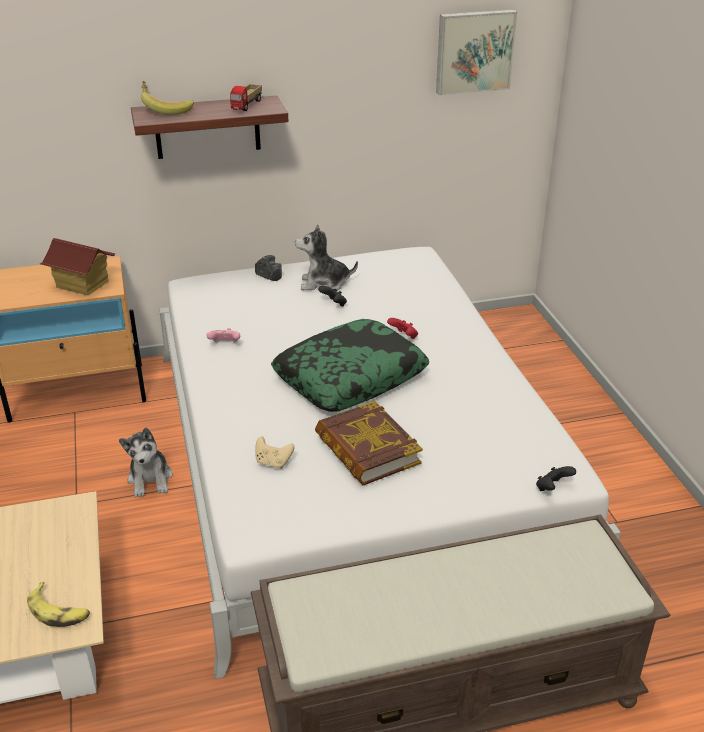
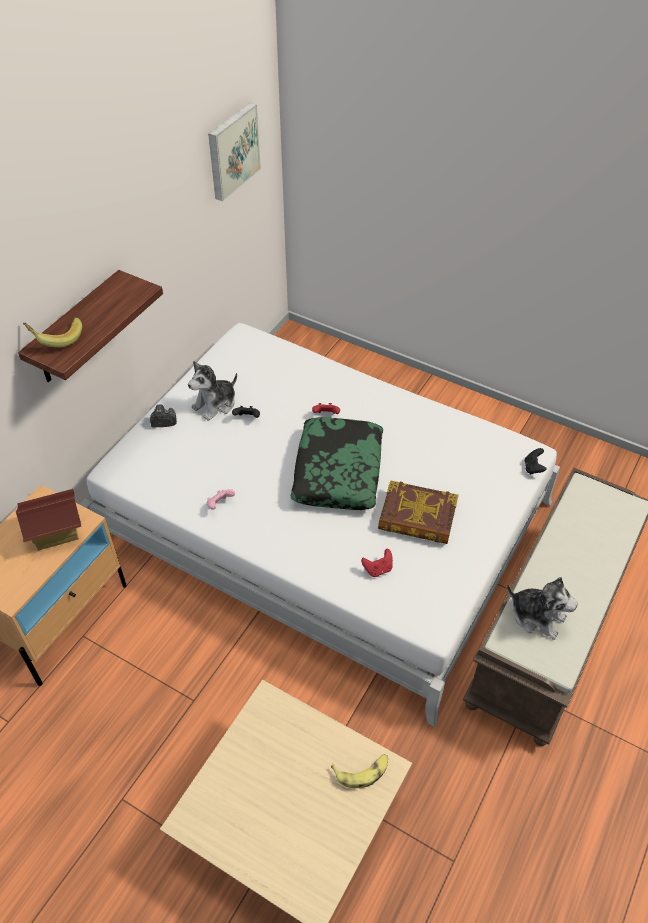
camera: 45 degrees left, 15 degrees up
plush toy [119,427,173,498] -> plush toy moved to [507,577,578,640]
toy truck [230,84,262,111] -> none
beige game controller [255,436,294,469] -> red game controller [361,549,393,577]

